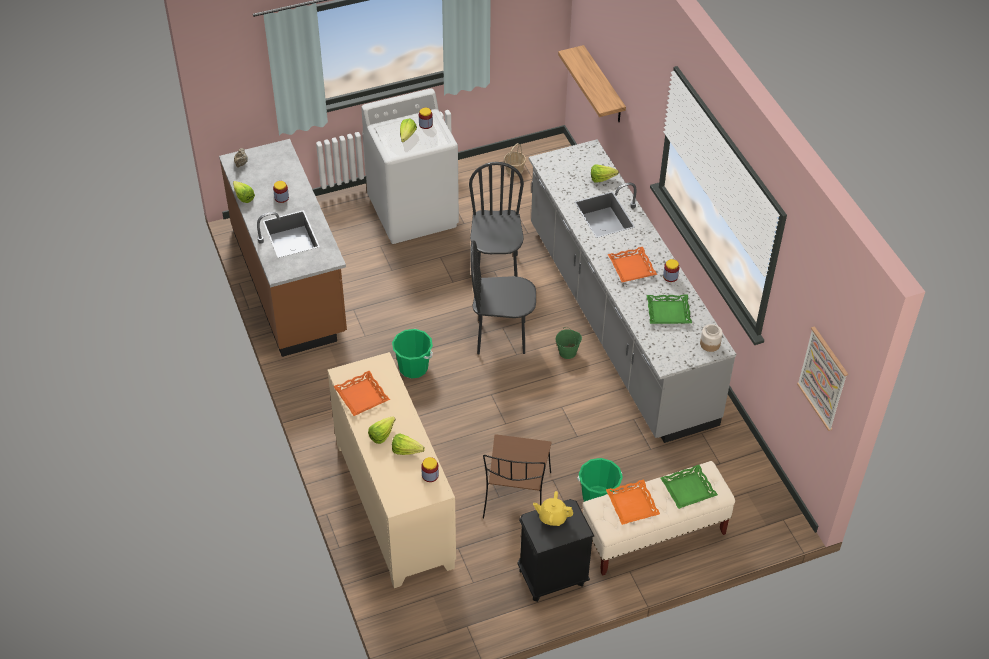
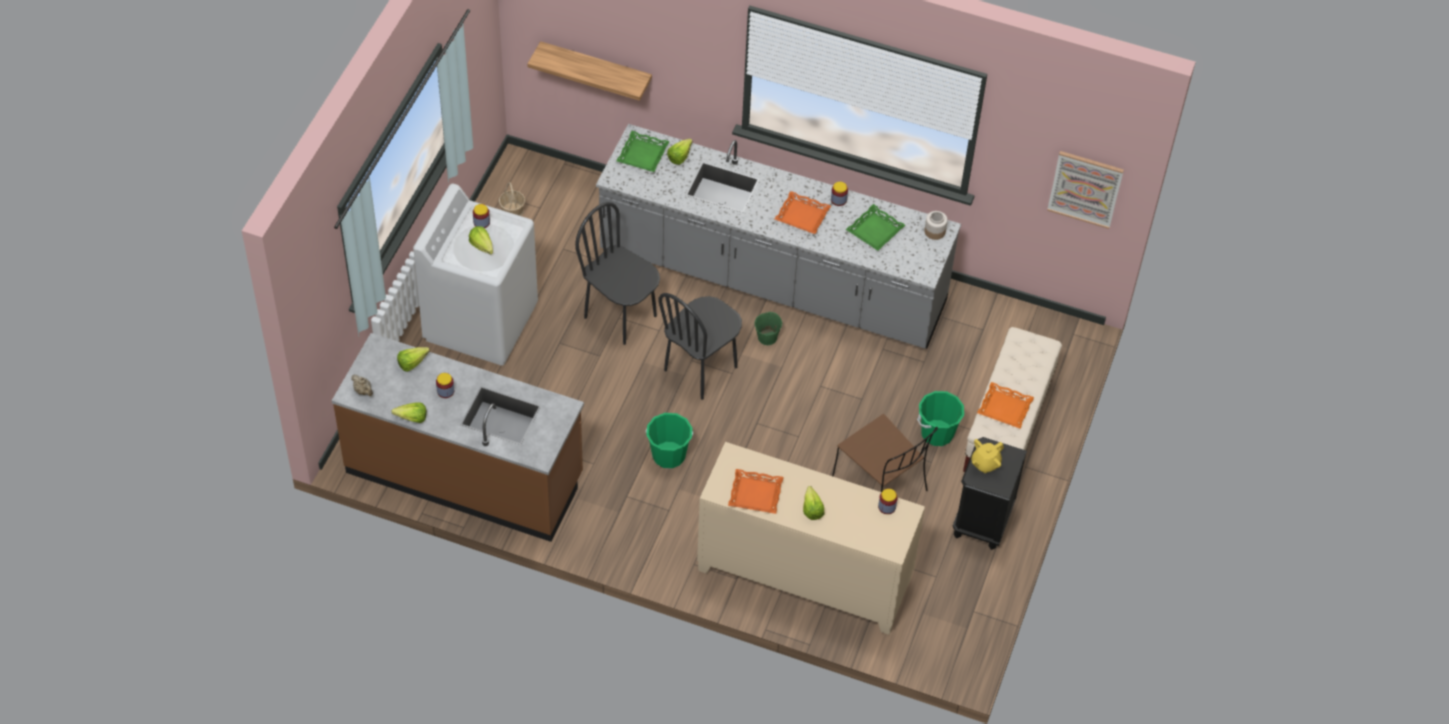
camera: 50 degrees left, 5 degrees up
lettuce [392,433,425,455] -> lettuce moved to [397,347,430,372]
green tray [660,465,718,509] -> green tray moved to [617,131,669,172]

